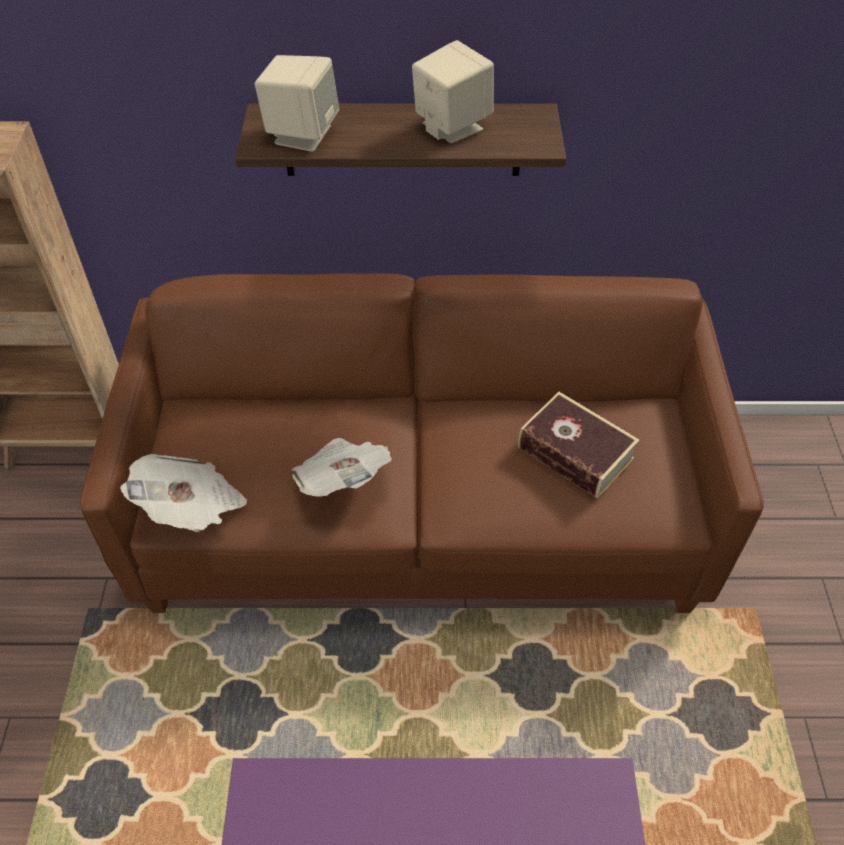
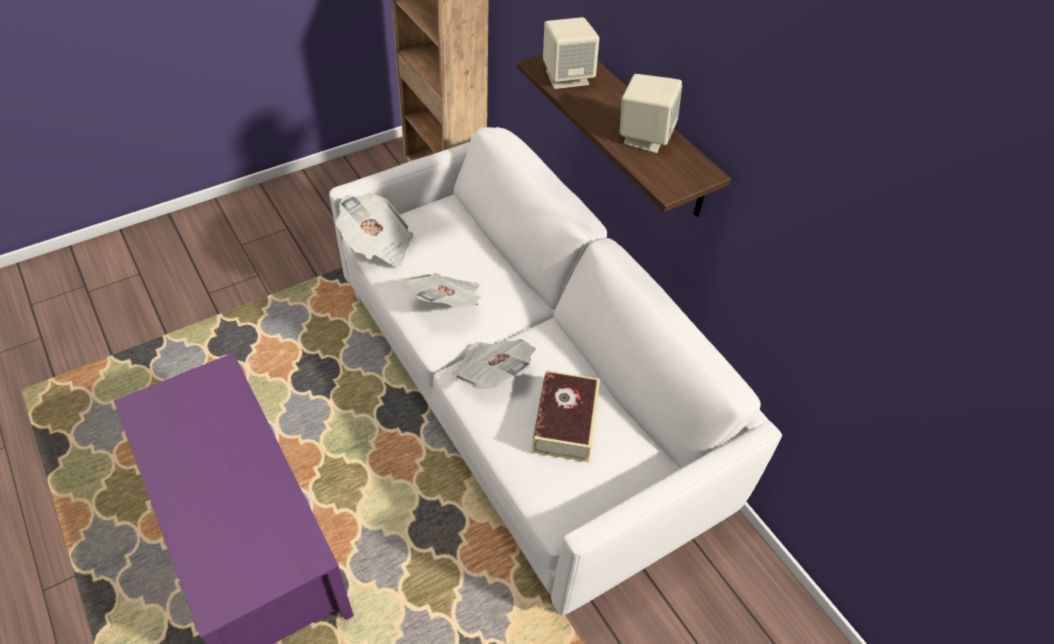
camera: 55 degrees right, 0 degrees up
brown sofa [80,273,764,613] -> white sofa [329,127,782,615]
none -> newspaper [452,339,536,389]

